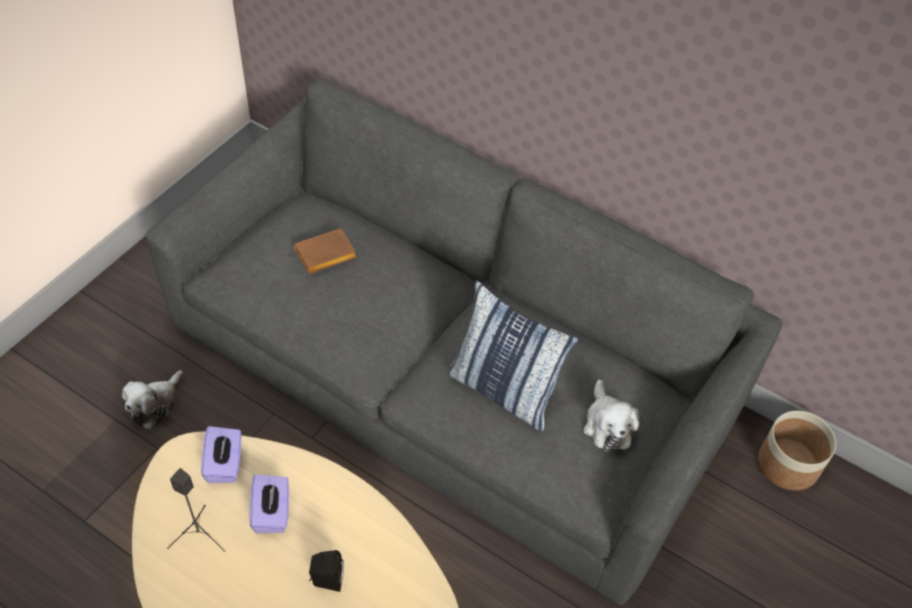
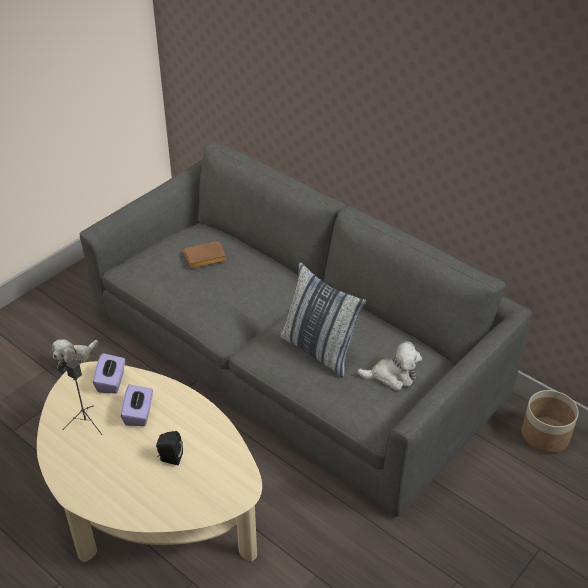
camera: 10 degrees right, 10 degrees down
plush toy [583,380,642,452] -> plush toy turned 90 degrees counterclockwise [357,341,422,391]

